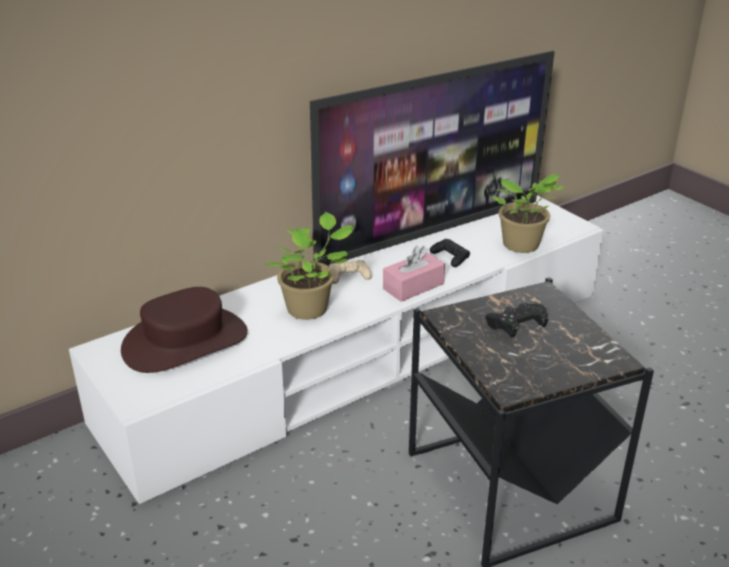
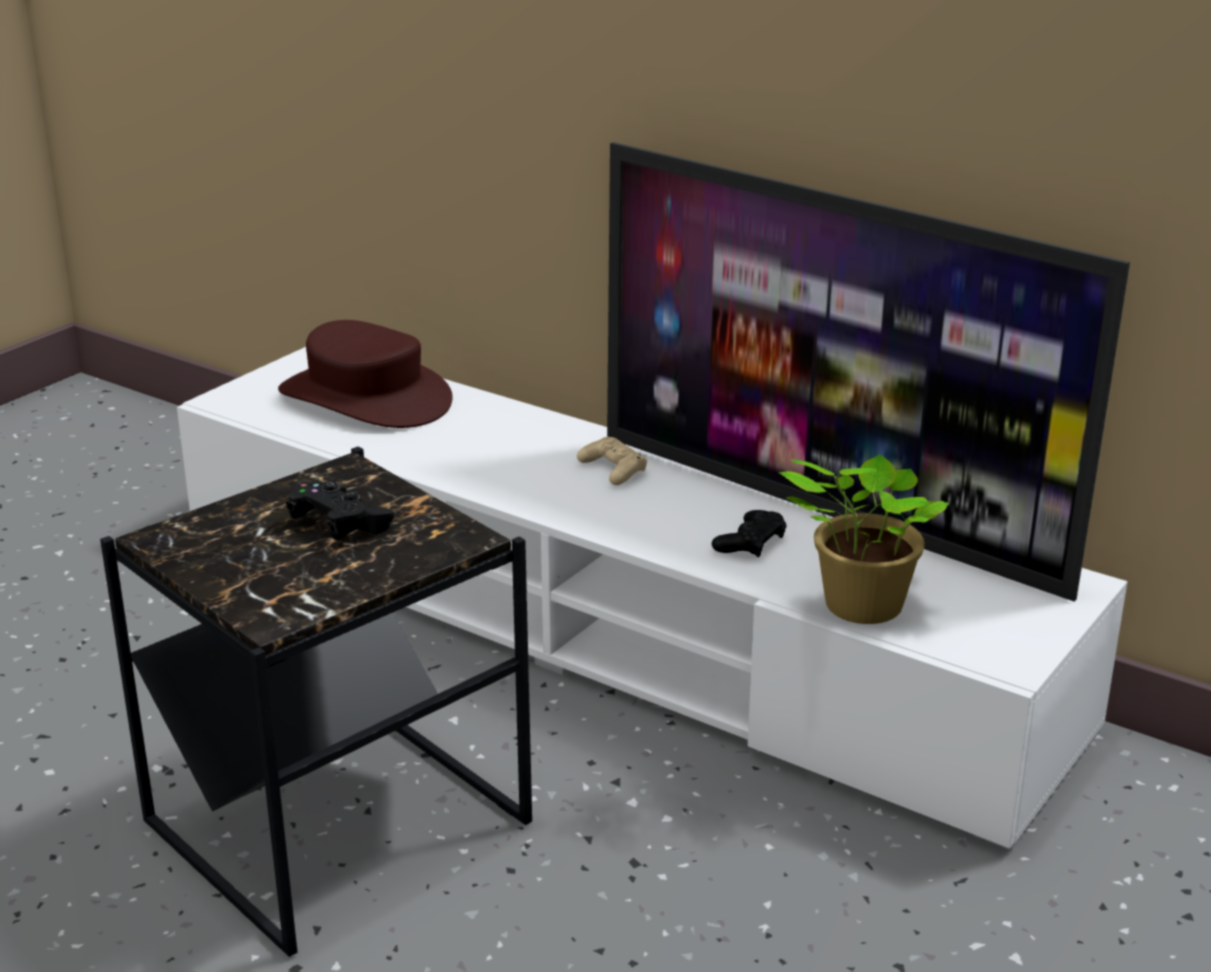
camera: 70 degrees right, 5 degrees down
potted plant [265,212,355,320] -> none
pink tissue box [383,246,445,302] -> none

